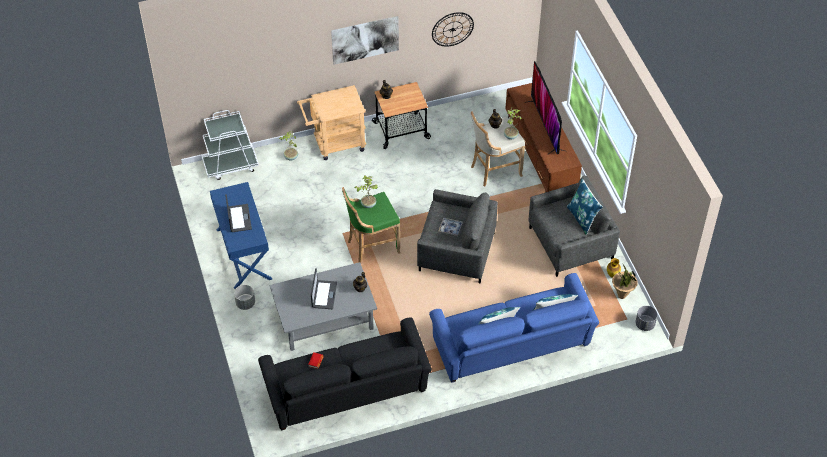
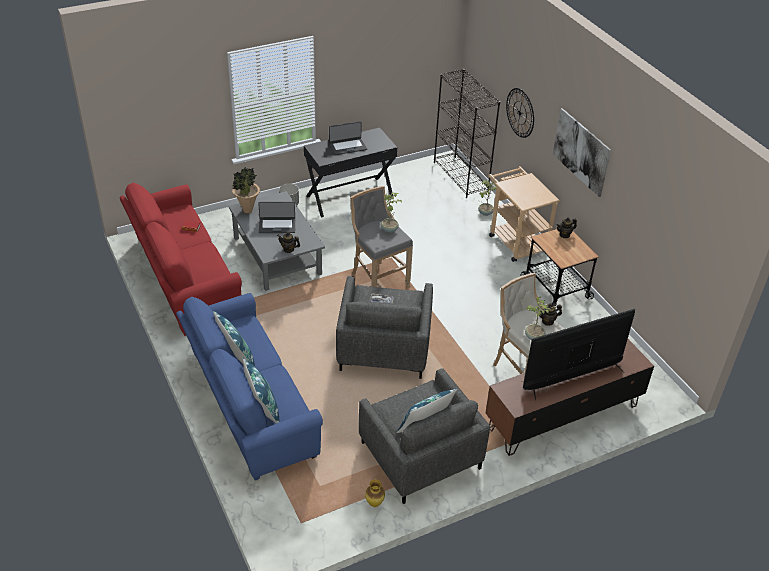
camera: 80 degrees right, 10 degrees down
white cart [201,110,259,180] -> black bookcase [434,69,500,198]
blue desk [210,182,272,289] -> black desk [304,128,397,217]
black sofa [258,317,432,431] -> red sofa [120,183,242,336]
green stool [342,187,401,263] -> grey stool [350,186,413,288]
wall clock [432,12,474,47] -> wall clock moved to [506,88,534,138]
potted plant [612,263,637,299] -> potted plant moved to [232,167,260,213]
grey planter [635,306,657,331] -> none

